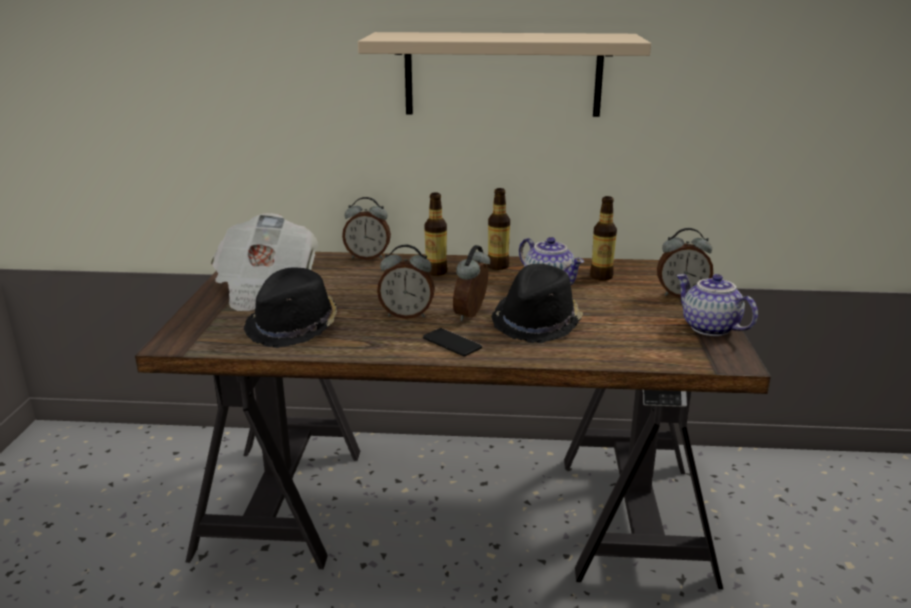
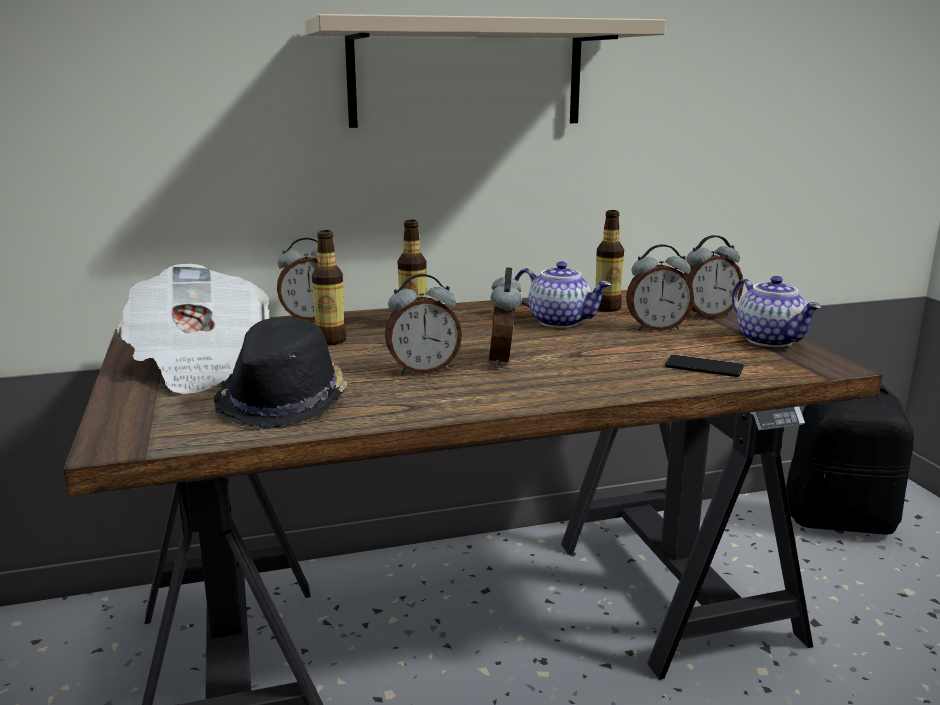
camera: 20 degrees left, 5 degrees down
phone [423,328,482,356] -> phone moved to [665,355,744,377]
bottle [487,188,510,270] -> bottle moved to [312,230,346,345]
black hat [491,264,583,343] -> none
teapot [676,274,758,336] -> teapot turned 150 degrees counterclockwise [732,276,821,347]
none -> alarm clock [626,244,694,331]
none -> black backpack [786,384,914,534]

